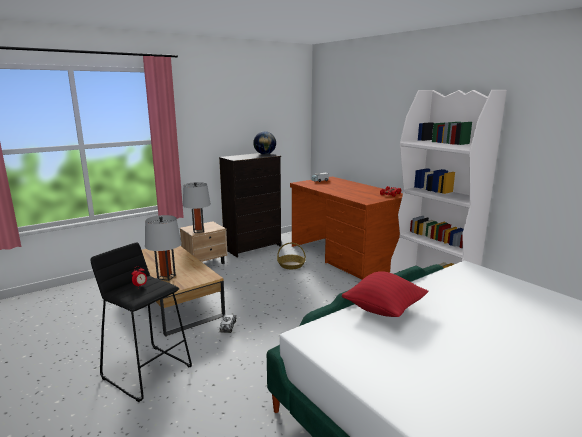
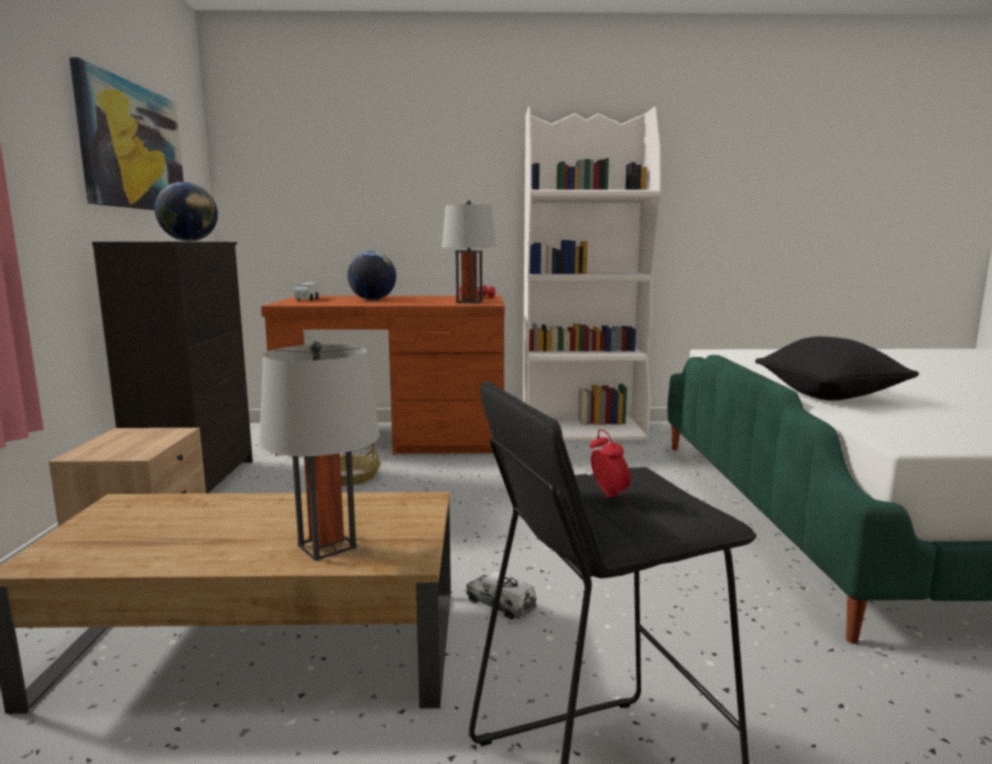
camera: 55 degrees left, 5 degrees down
grey table lamp [183,182,211,233] -> grey table lamp moved to [442,200,496,304]
red pillow [342,271,428,317] -> black pillow [755,336,919,401]
none -> picture [69,57,184,210]
none -> globe [347,251,396,300]

